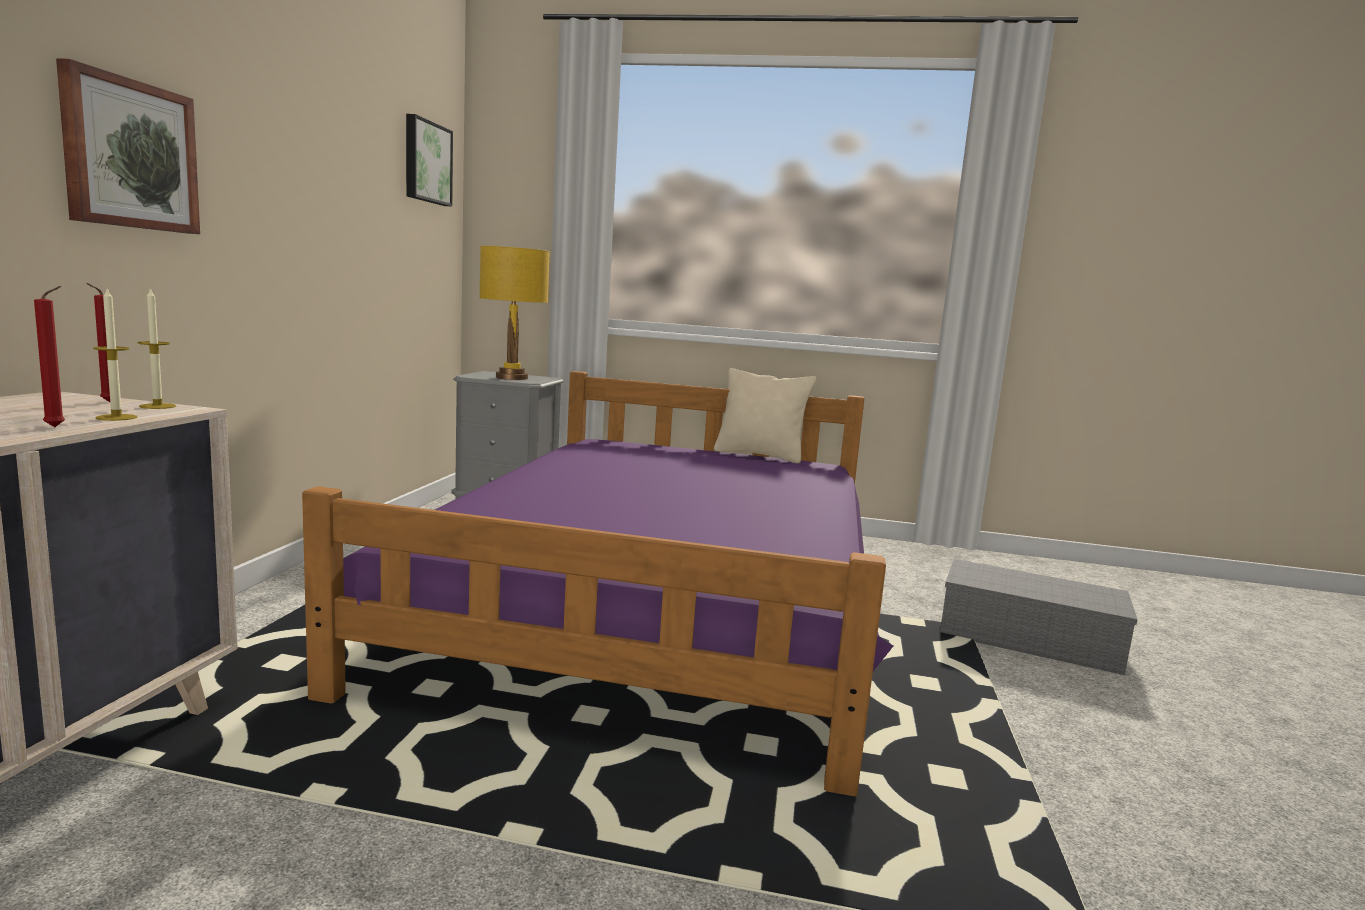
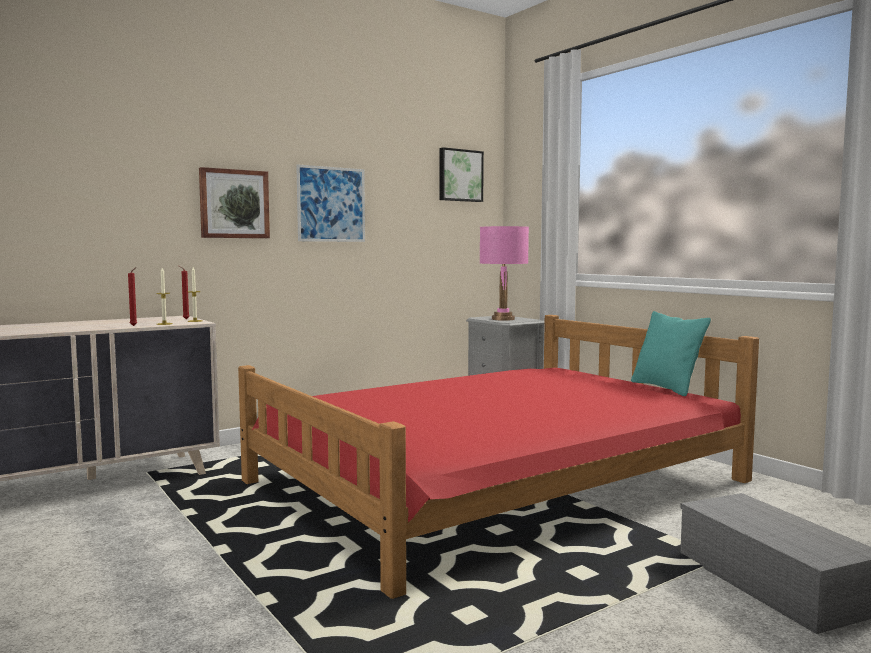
camera: 45 degrees right, 5 degrees down
purple bed [302,371,894,796] -> red bed [238,315,759,599]
yellow table lamp [479,246,550,380] -> pink table lamp [480,226,529,321]
beige pillow [714,368,816,463] -> turquoise pillow [631,311,711,396]
none -> picture [296,164,365,242]

